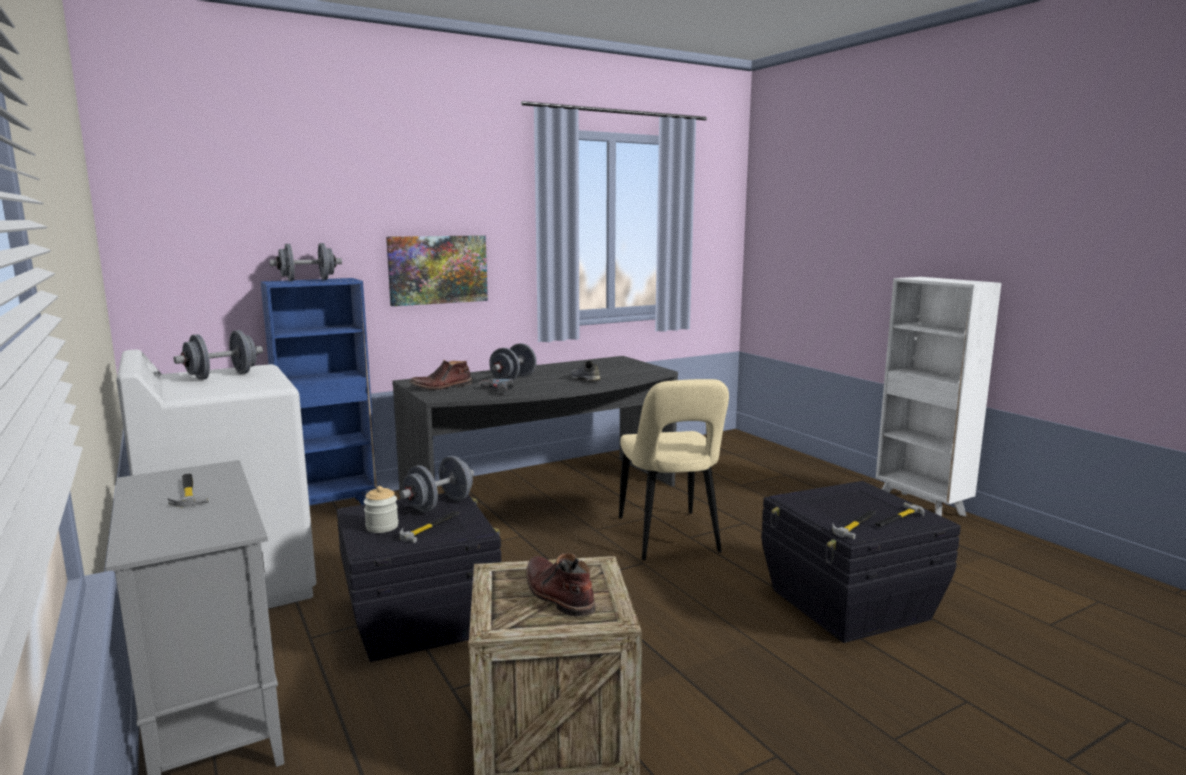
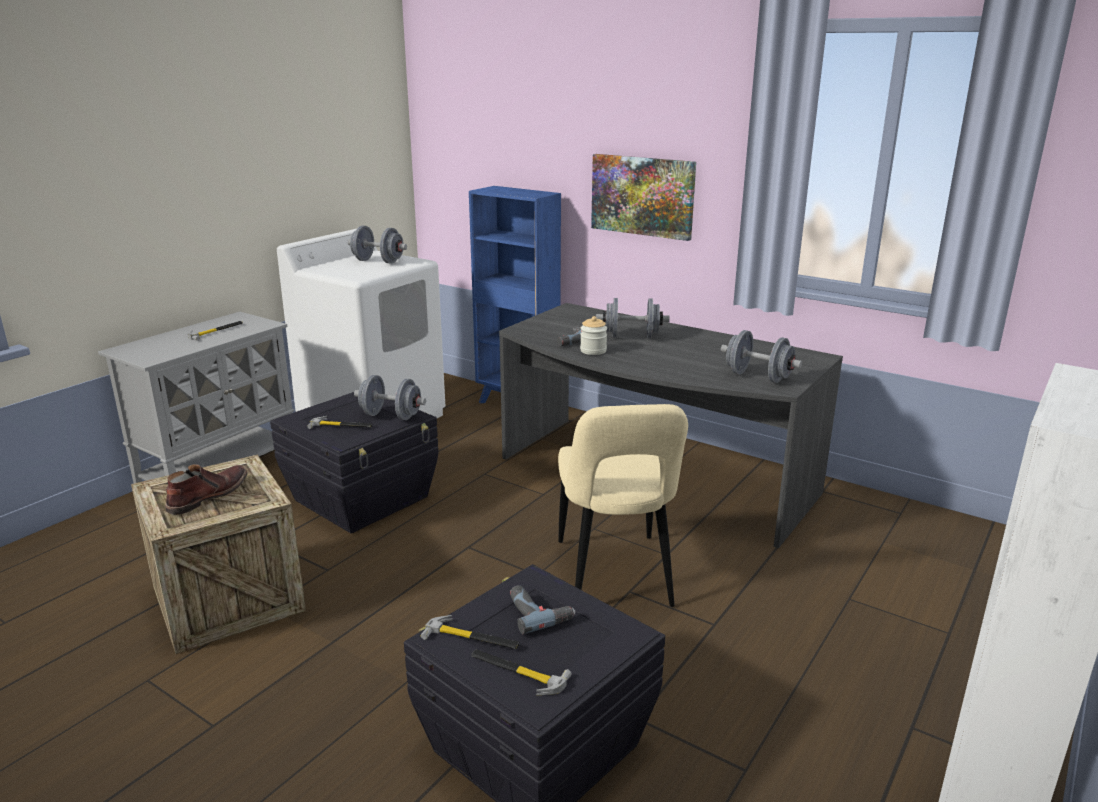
camera: 65 degrees right, 10 degrees up
grey dumbbell [269,243,342,281] -> grey dumbbell moved to [721,330,802,383]
jar [364,486,398,533] -> jar moved to [580,316,607,355]
brown boot [409,360,472,390] -> none
grey shoe [571,360,601,382] -> none
beige chair [619,379,729,560] -> beige chair turned 60 degrees counterclockwise [558,404,688,607]
none -> power drill [510,585,576,634]

